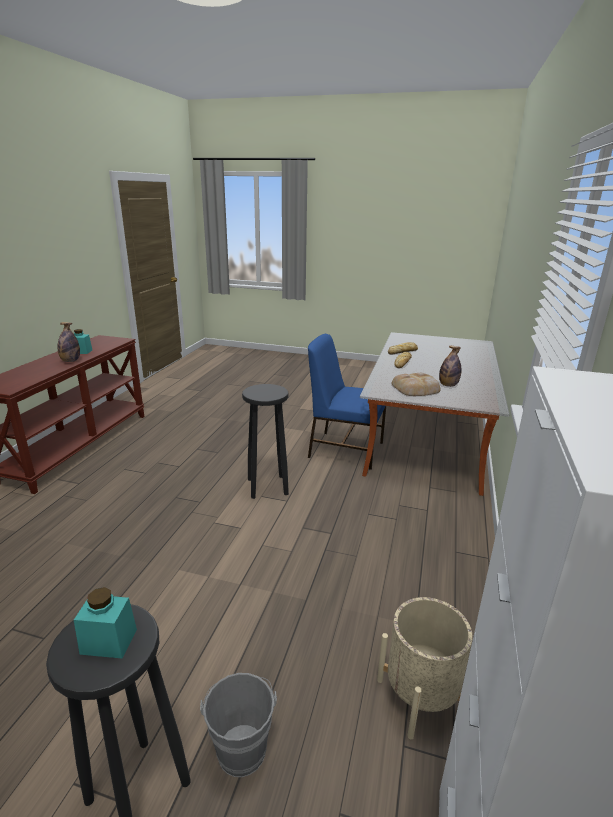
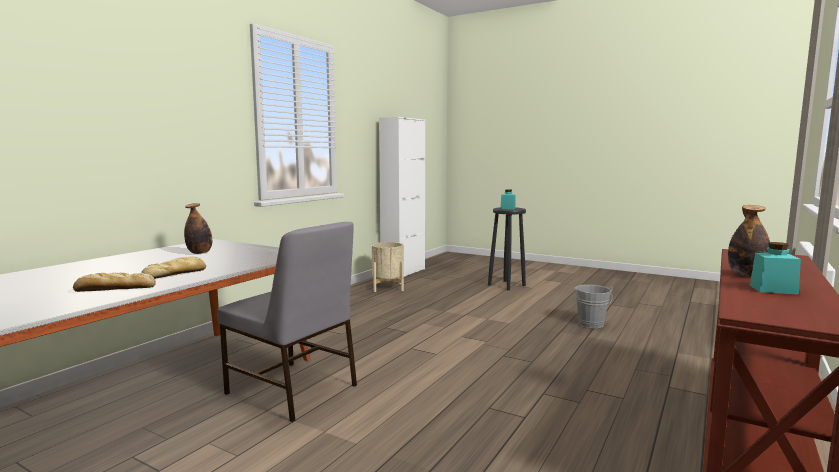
camera: 165 degrees left, 15 degrees down
grey bucket [200,673,277,777] -> grey bucket moved to [574,285,613,328]
black stool [242,384,289,499] -> none
blue chair [308,334,386,470] -> grey chair [217,222,357,422]
bread [392,373,440,396] -> none

